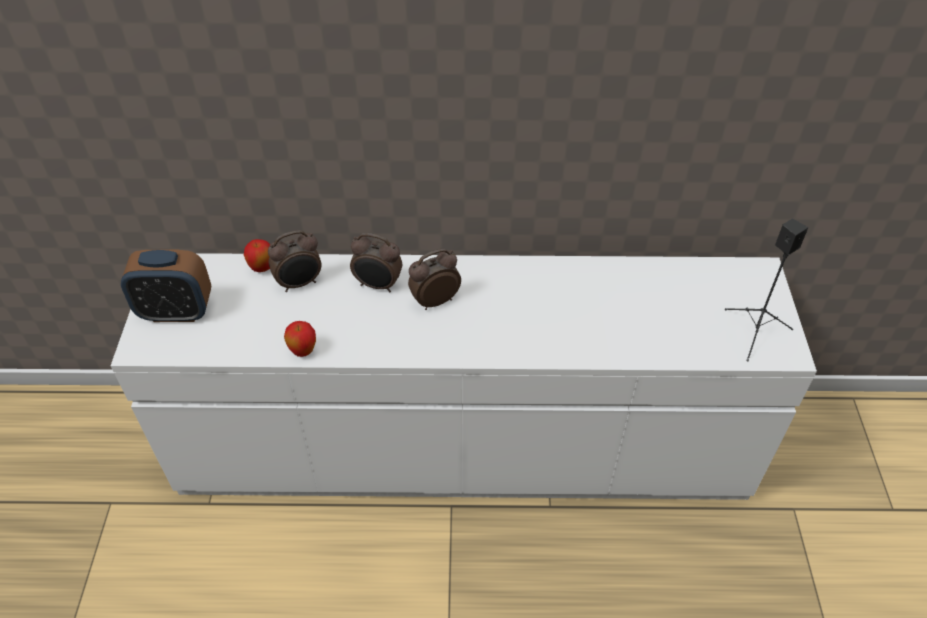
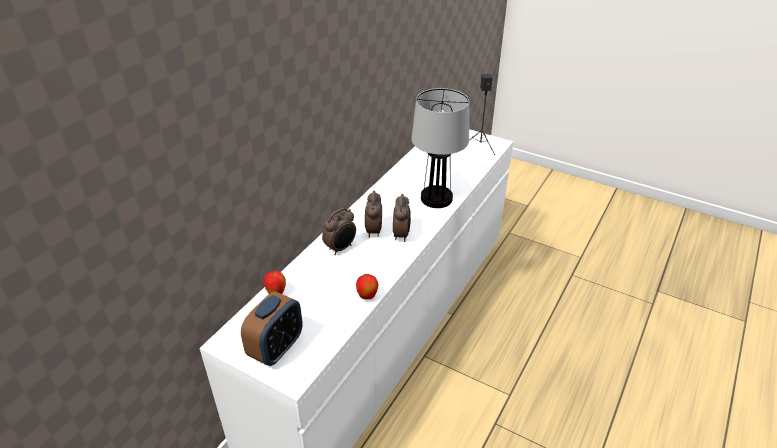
camera: 60 degrees left, 10 degrees down
alarm clock [268,230,322,292] -> alarm clock moved to [393,194,411,242]
none -> table lamp [411,88,469,208]

